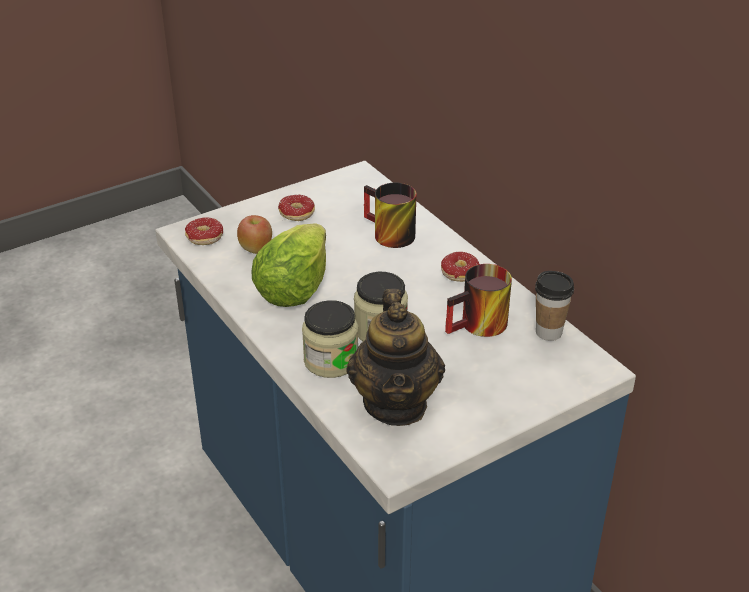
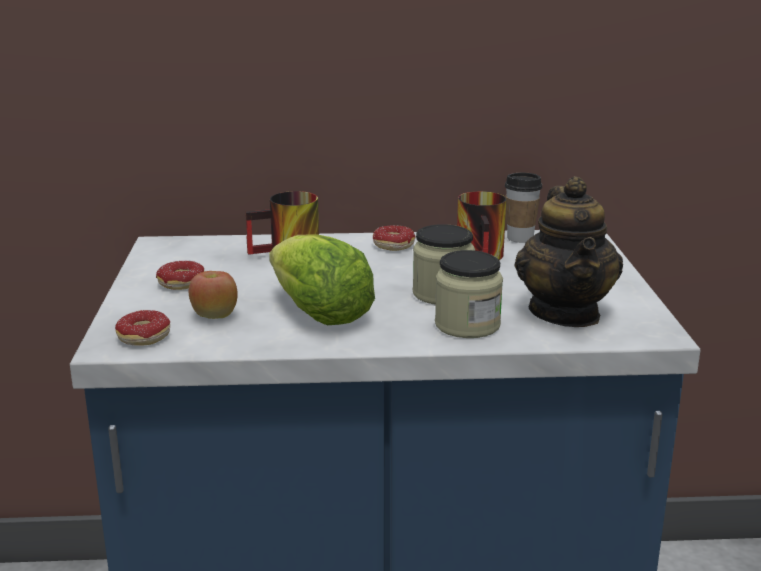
camera: 60 degrees left, 15 degrees down
teapot [346,289,445,426] -> teapot turned 60 degrees clockwise [514,176,623,327]

